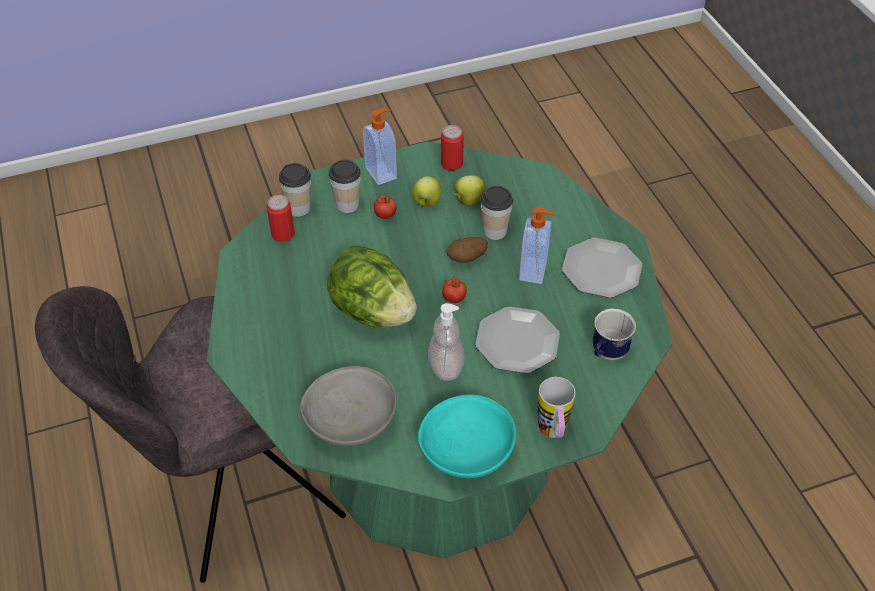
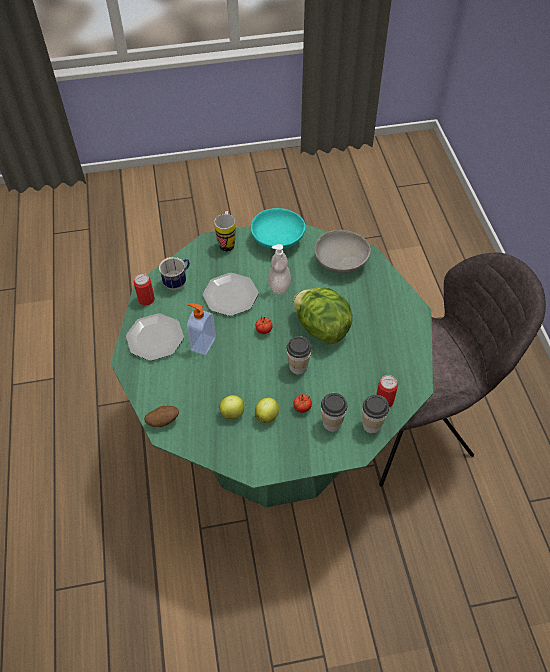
camera: 170 degrees left, 5 degrees up
soap dispenser [363,108,397,185] -> none
can [441,125,464,171] -> can moved to [134,273,155,305]
potato [447,237,488,263] -> potato moved to [144,406,179,427]
cup [481,186,513,240] -> cup moved to [287,336,312,375]

